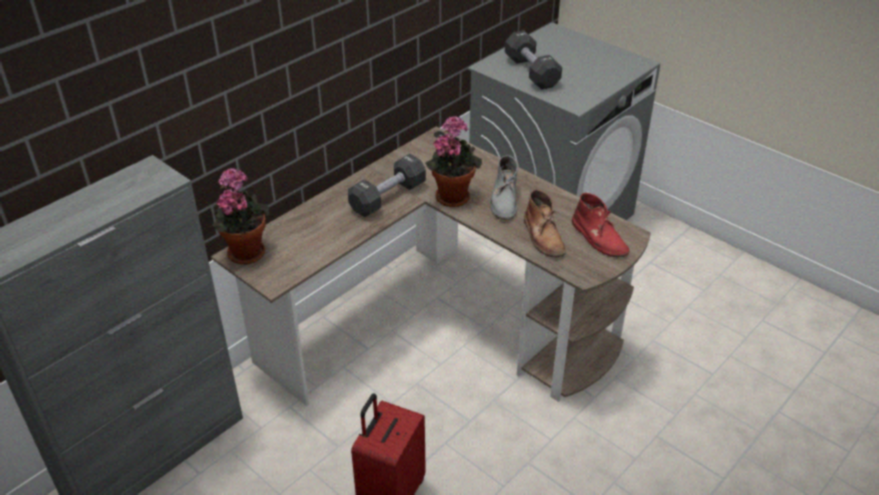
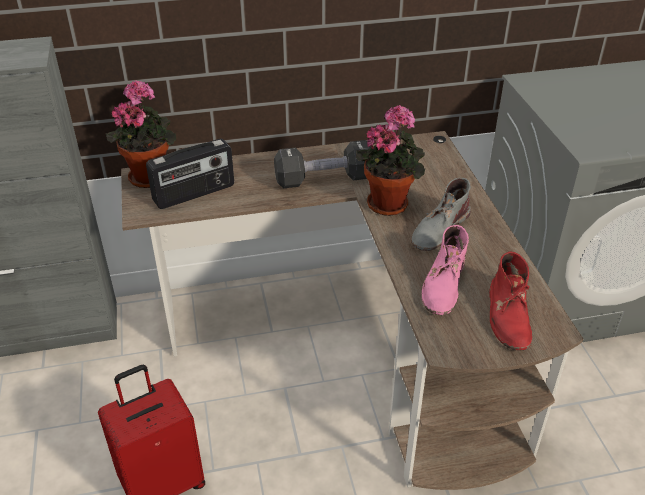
camera: 35 degrees right, 0 degrees up
black dumbbell [505,30,562,89] -> none
brown boot [524,189,566,257] -> pink boot [422,225,469,315]
none -> radio [146,139,234,209]

